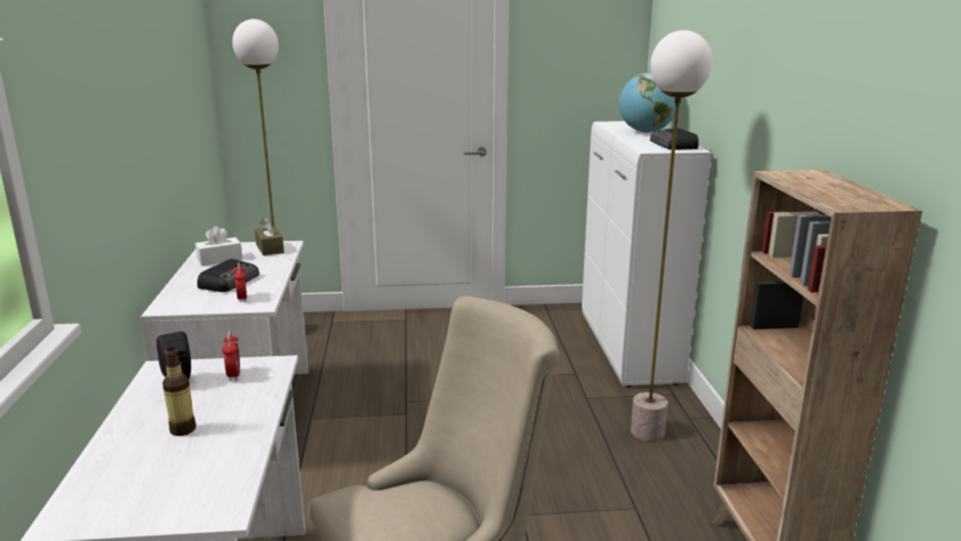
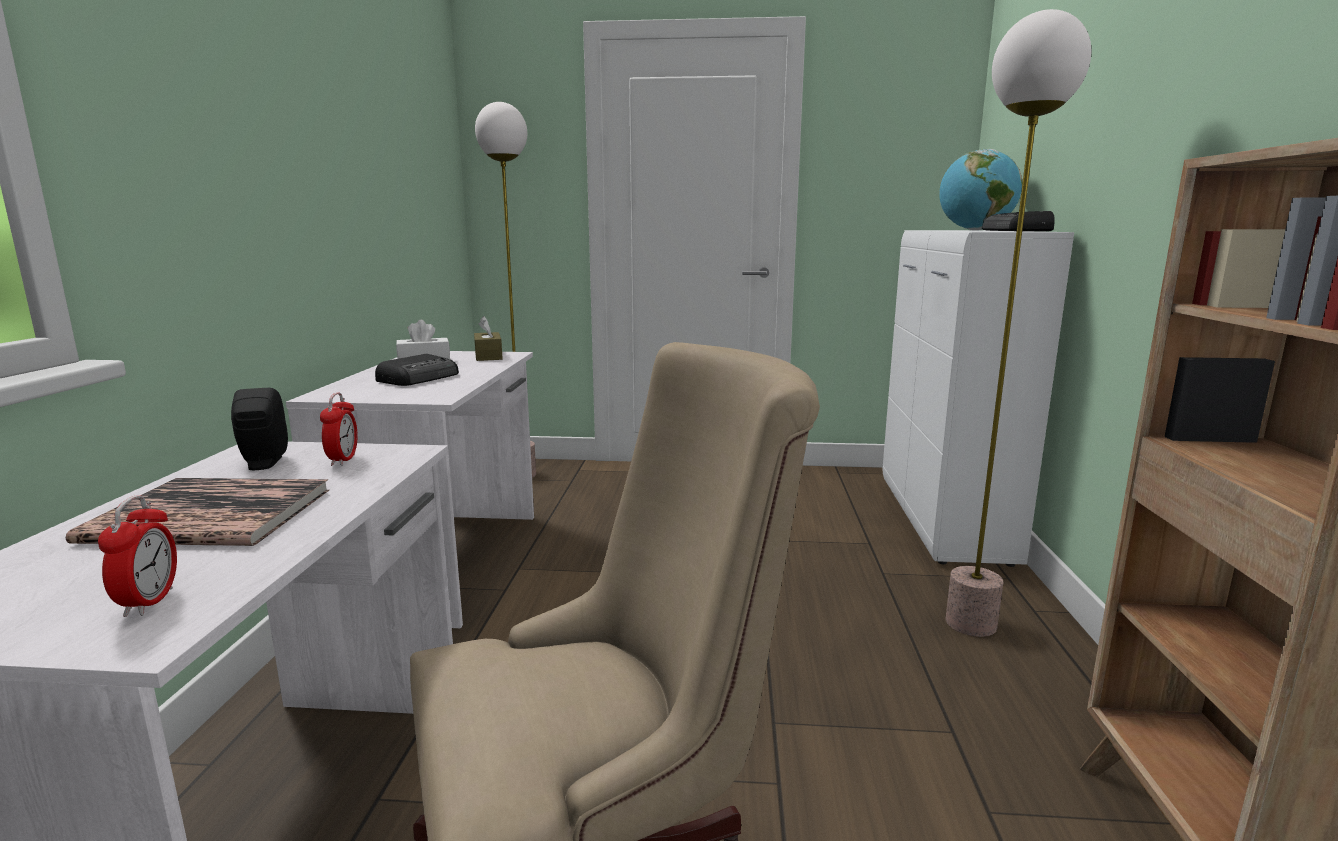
camera: 10 degrees right, 5 degrees down
bottle [162,348,196,436] -> book [66,478,329,546]
alarm clock [233,262,247,302] -> alarm clock moved to [98,496,177,617]

